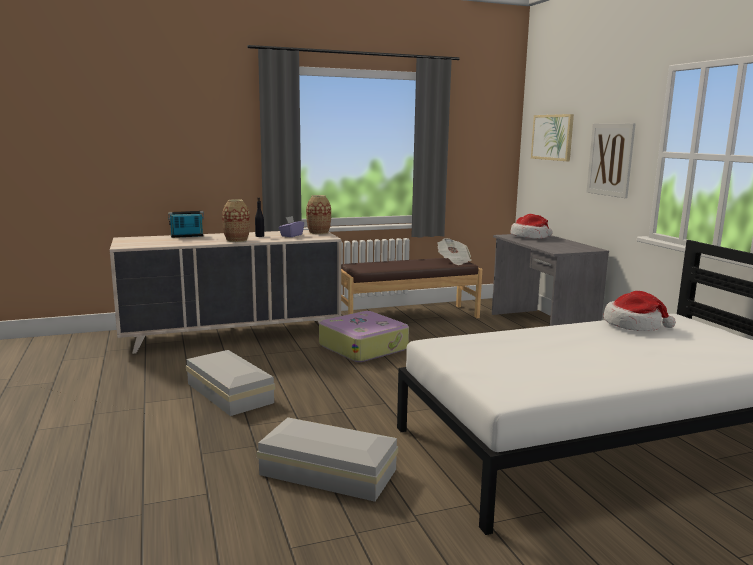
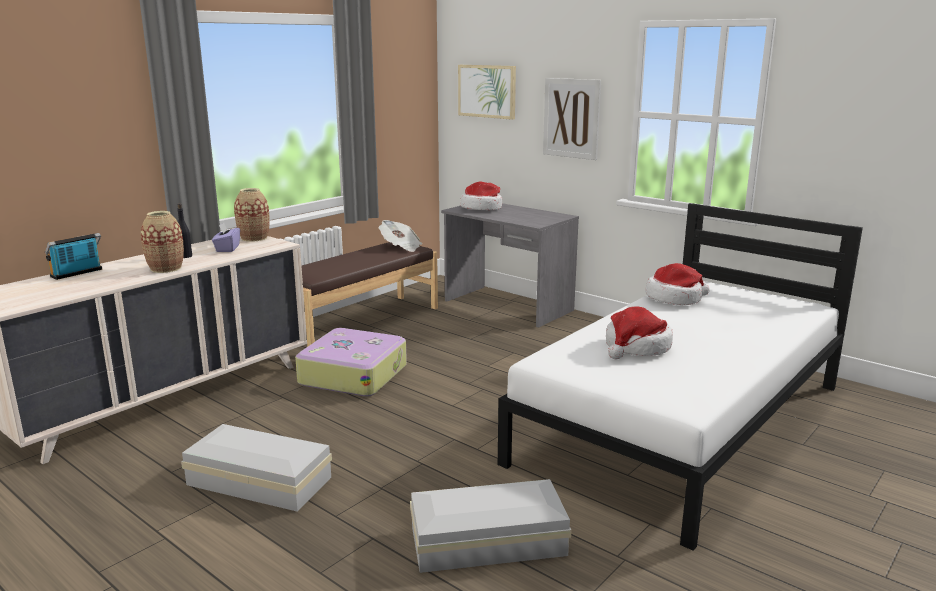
camera: 30 degrees left, 5 degrees up
none -> hat [606,306,673,359]

